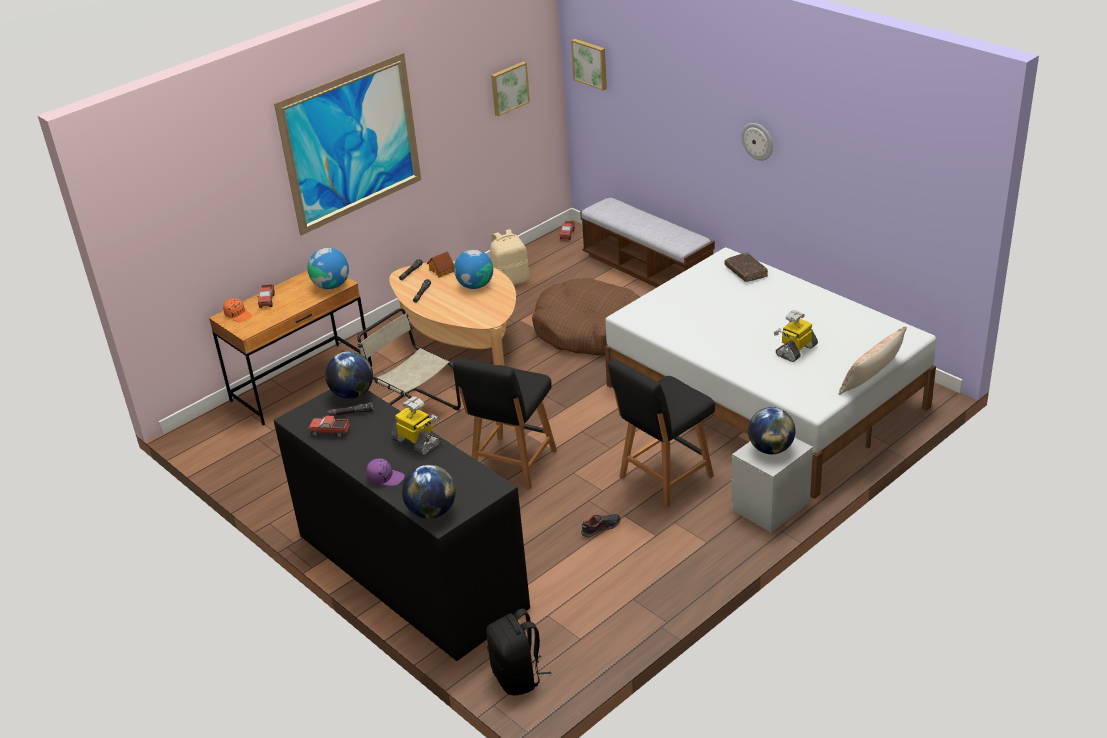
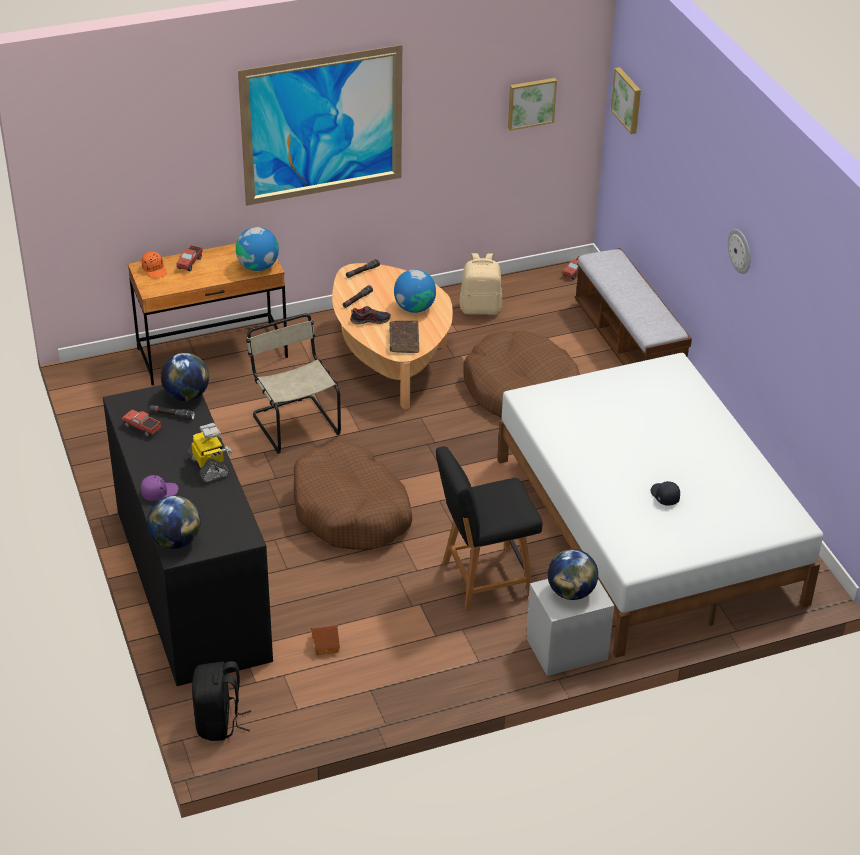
camera: 20 degrees right, 5 degrees up
purple cap [366,458,405,486] -> purple cap turned 60 degrees counterclockwise [141,475,178,501]
toy house [427,251,454,277] -> toy house moved to [311,625,340,655]
black chair [453,358,557,489] -> brown dog bed [294,441,412,550]
shoe [581,514,621,537] -> shoe moved to [350,306,391,324]
brown book [724,252,768,282] -> brown book moved to [389,321,419,353]
toy robot [774,310,818,362] -> black cap [650,481,680,506]
pillow [839,326,907,395] -> none

